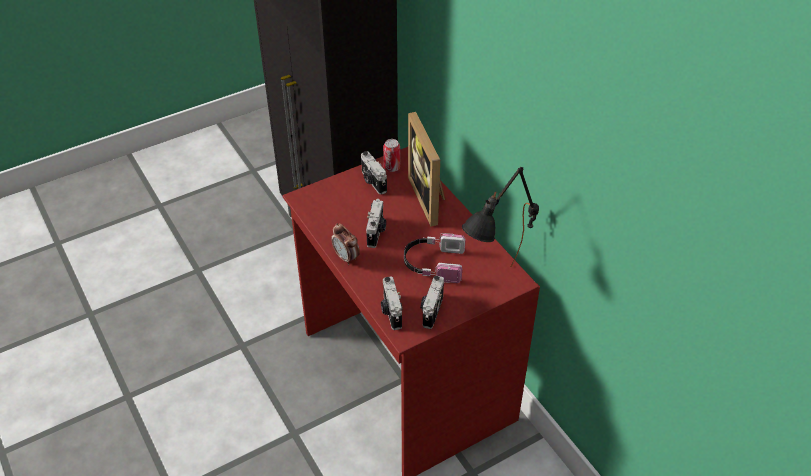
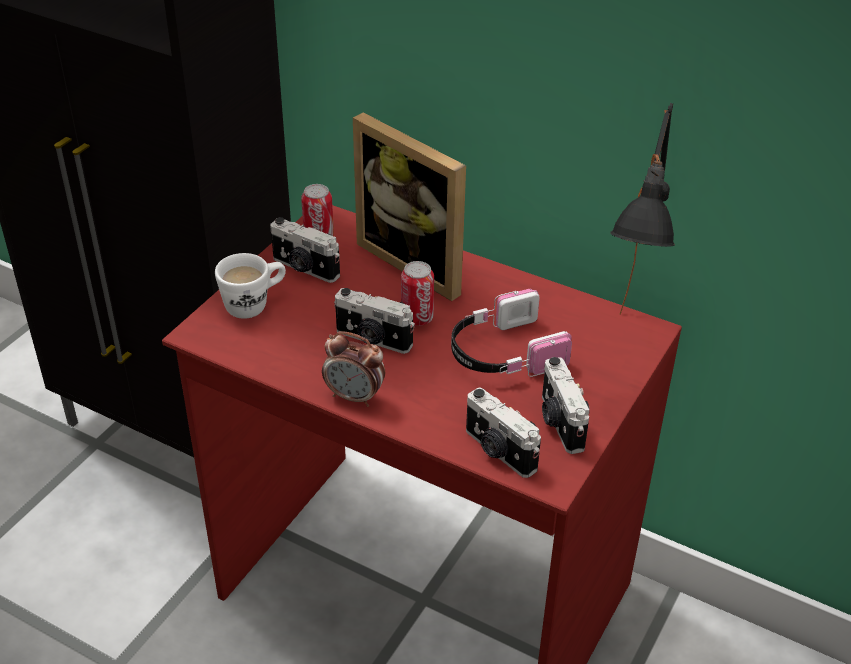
camera: 30 degrees left, 5 degrees down
camera [366,199,386,248] -> camera turned 135 degrees clockwise [334,288,415,354]
none -> white mug [215,253,286,319]
none -> can [401,261,434,326]

